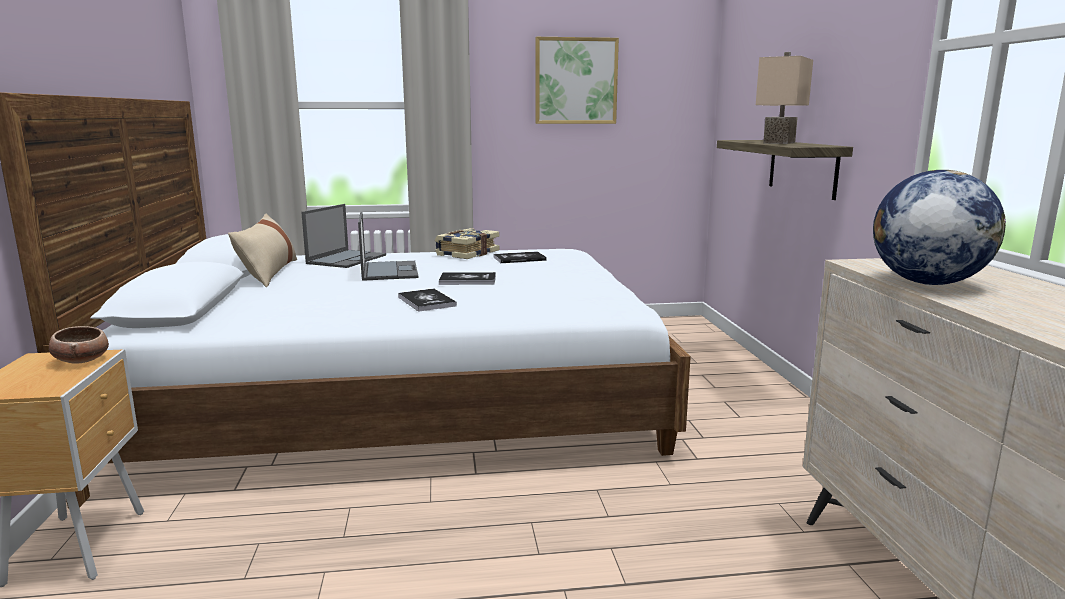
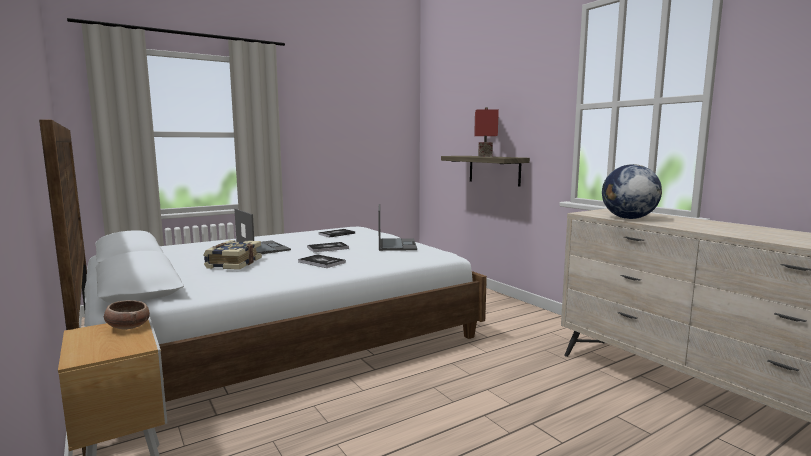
camera: 25 degrees left, 5 degrees down
beige pillow [228,214,297,287] -> none
laptop [301,204,386,268] -> laptop moved to [378,204,417,251]
book [435,228,500,259] -> book moved to [203,240,262,270]
picture [535,37,619,124] -> none
beige table lamp [756,52,813,144] -> red table lamp [474,107,499,157]

